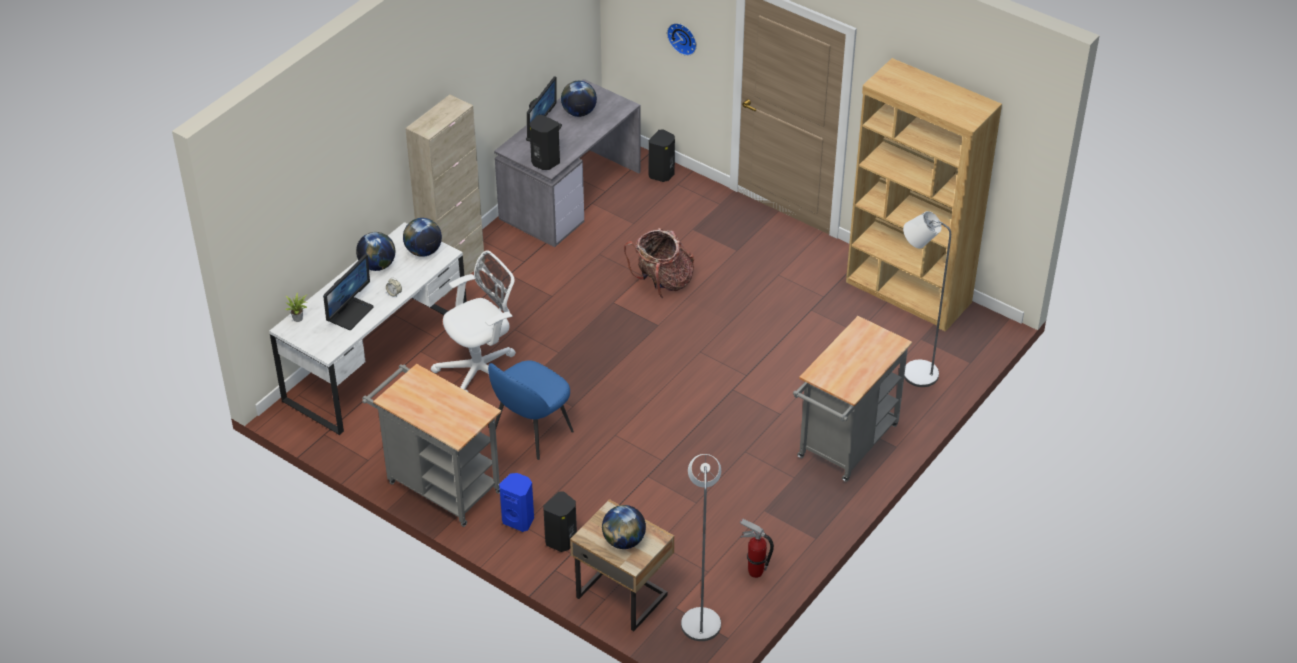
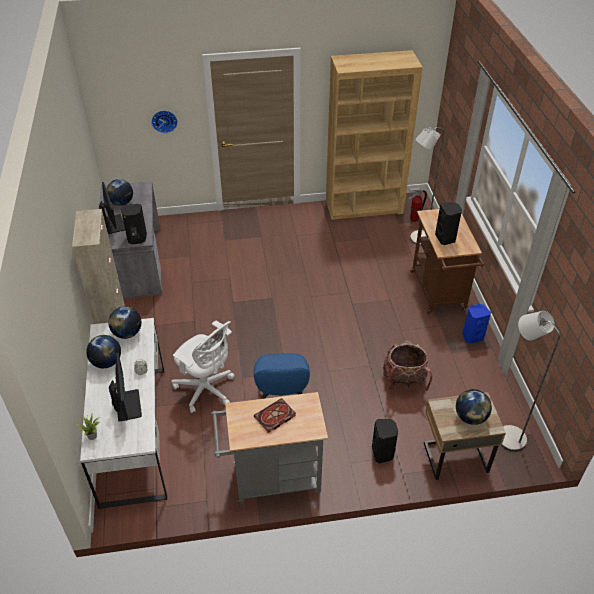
camera: 45 degrees left, 0 degrees up
white office chair [431,250,516,392] -> white office chair turned 120 degrees clockwise [172,321,234,413]
blue speaker [499,473,534,532] -> blue speaker moved to [462,304,491,344]
backpack [624,228,694,298] -> backpack moved to [383,340,432,391]
black speaker [649,129,675,182] -> black speaker moved to [435,202,462,245]
fire extinguisher [740,518,774,578] -> fire extinguisher moved to [408,188,427,222]
grey cart [793,316,912,482] -> brown cart [410,209,485,314]
none -> book [254,398,296,433]

